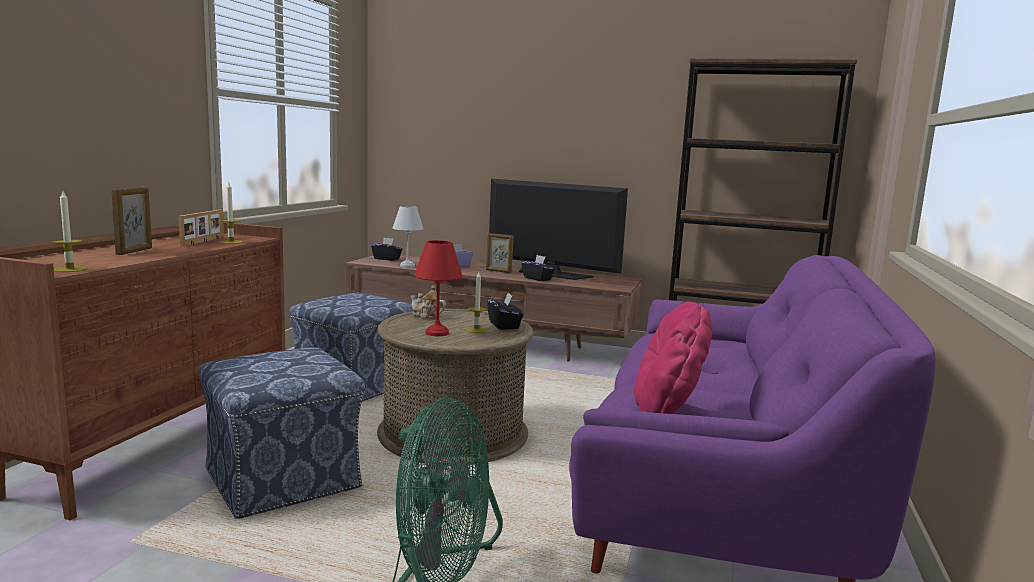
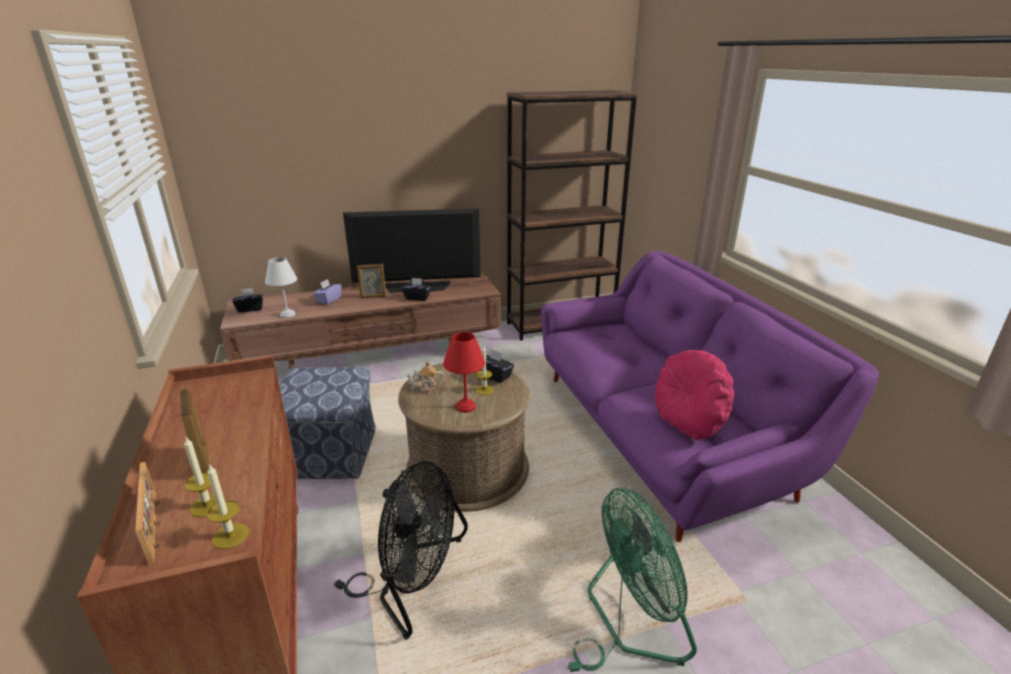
camera: 35 degrees left, 15 degrees up
picture frame [179,209,224,246] -> picture frame moved to [135,462,159,565]
ottoman [198,347,365,519] -> black fan [334,461,468,640]
candle [219,183,243,244] -> candle moved to [184,437,225,517]

